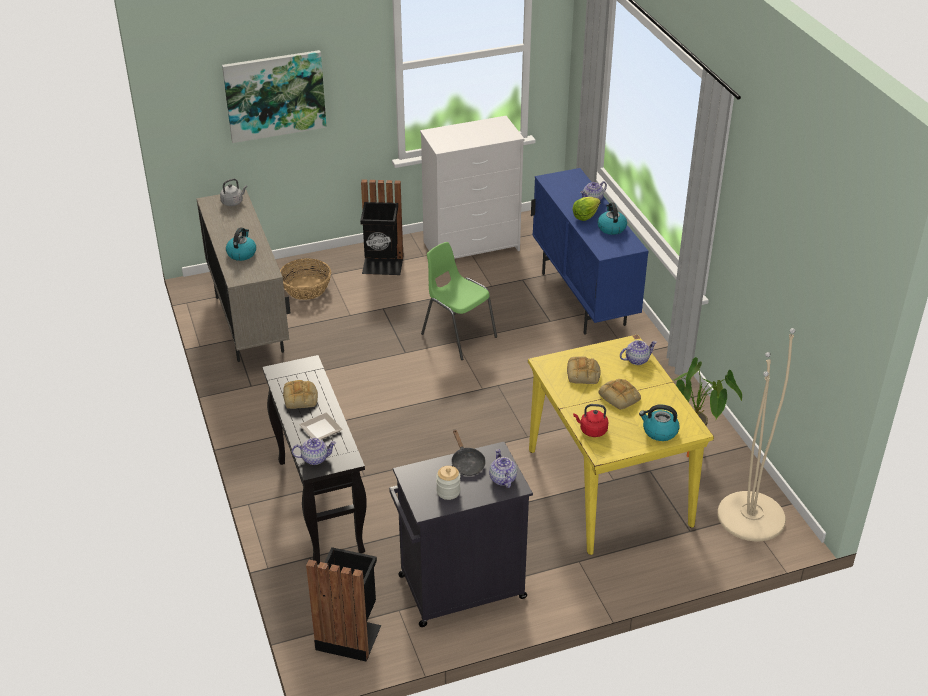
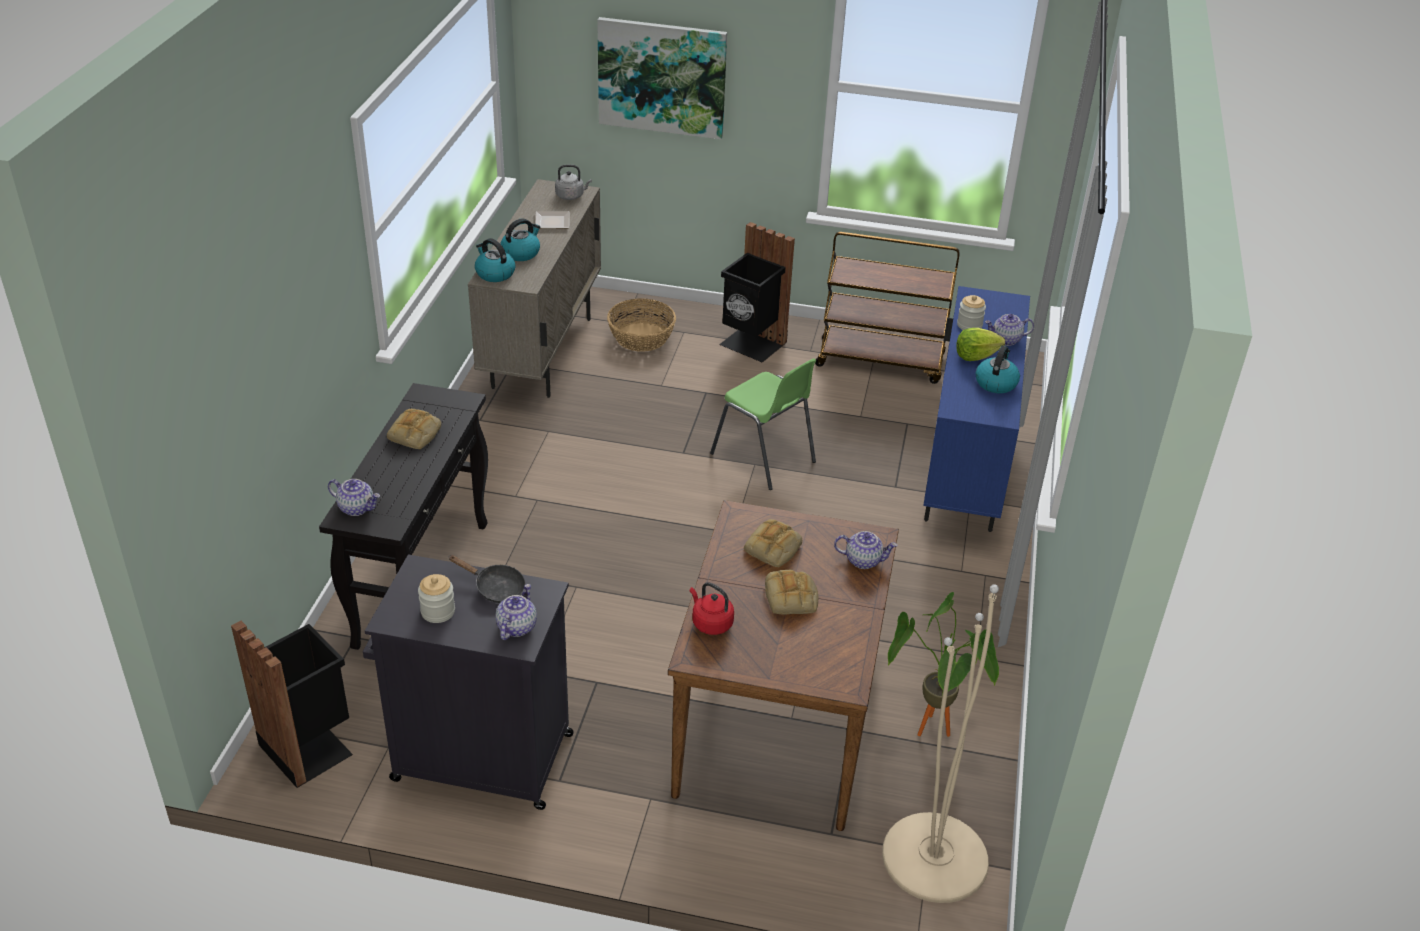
camera: 30 degrees right, 0 degrees up
plate [299,412,343,440] -> plate moved to [535,211,570,229]
white dresser [420,116,524,259] -> brown cart [815,232,960,384]
green chair [421,242,497,360] -> green chair turned 150 degrees clockwise [710,358,816,490]
black frying pan [452,429,486,476] -> black frying pan turned 75 degrees counterclockwise [449,555,526,603]
yellow dining table [528,334,714,555] -> brown dining table [668,500,899,831]
kettle [639,404,680,441] -> kettle moved to [475,238,515,282]
none -> jar [957,295,986,330]

